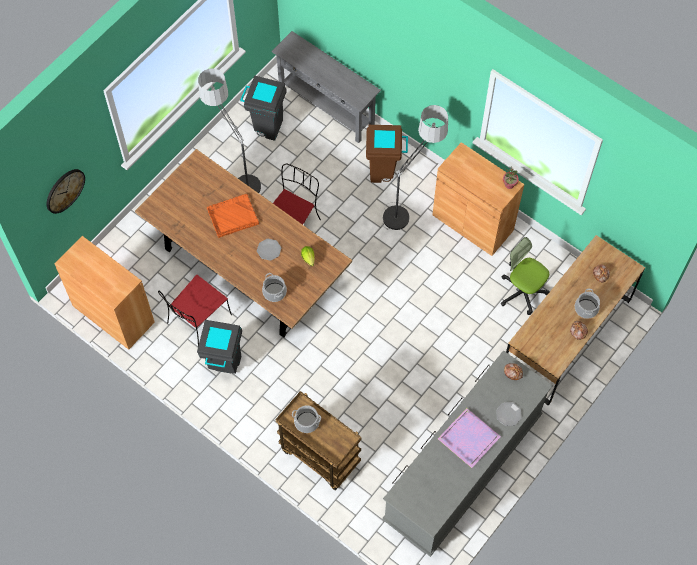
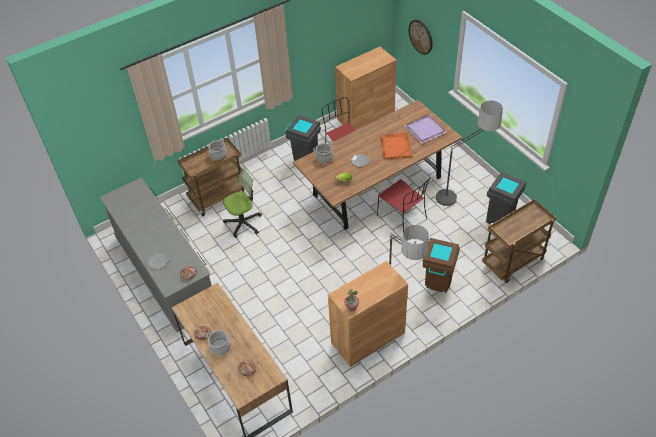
camera: 110 degrees right, 15 degrees down
grey console table [271,31,381,143] -> brown cart [482,199,556,283]
purple tray [438,408,501,468] -> purple tray moved to [404,115,447,144]
office chair [500,237,549,315] -> office chair moved to [223,169,262,238]

